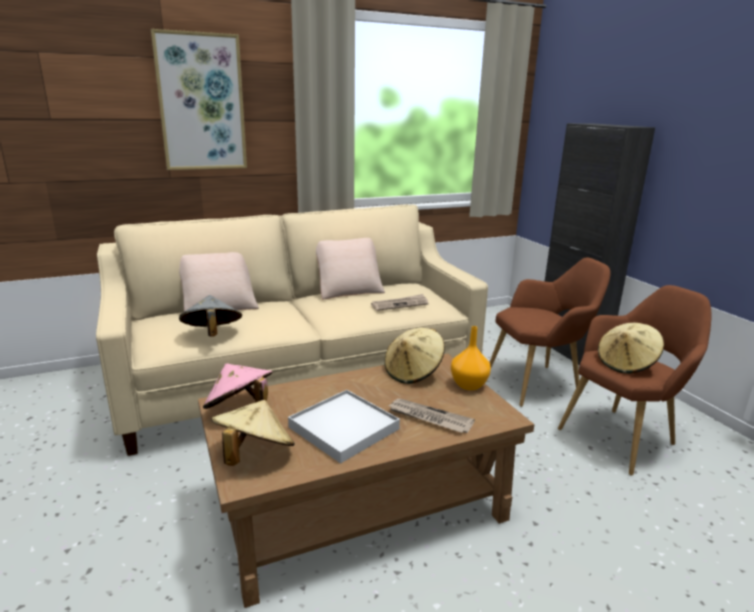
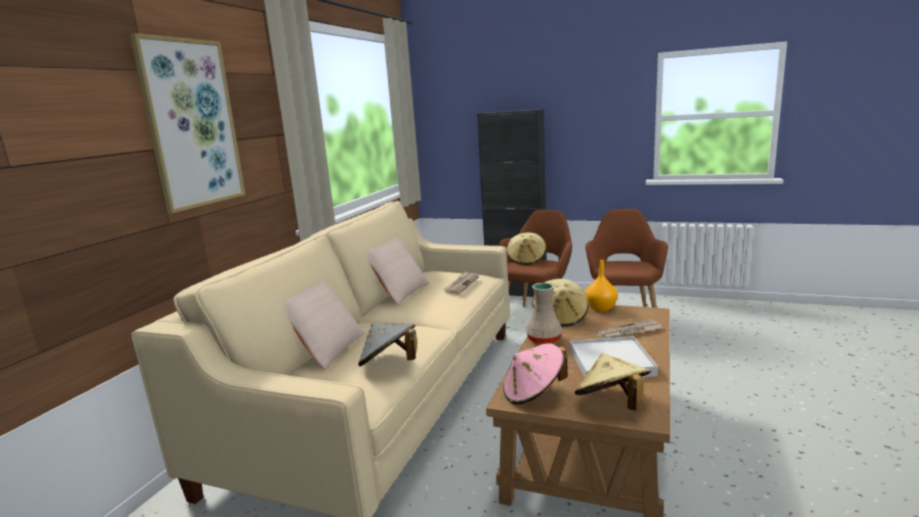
camera: 45 degrees left, 5 degrees down
beige hat [598,323,664,374] -> beige hat moved to [506,233,546,265]
none -> beige vase [526,283,562,345]

